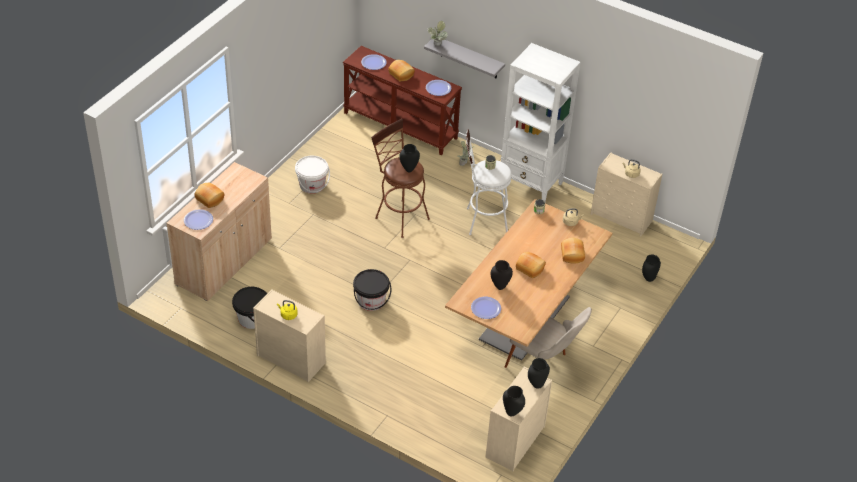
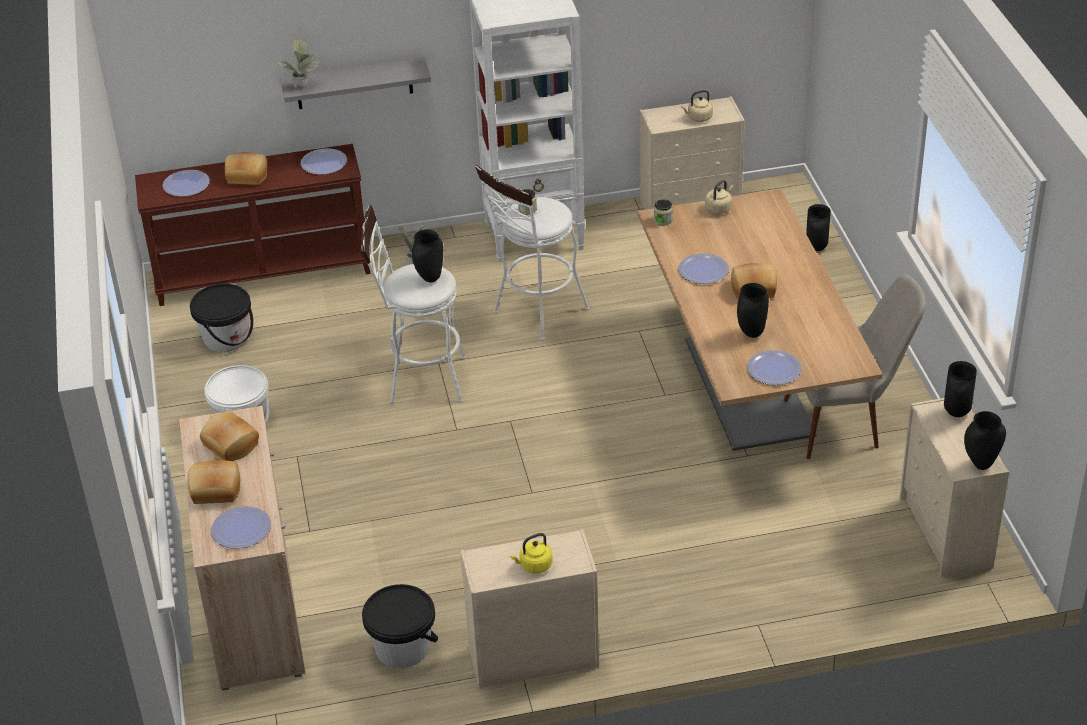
camera: 40 degrees left, 5 degrees down
black bucket [353,269,391,311] -> black bucket moved to [190,284,253,352]
brown stool [371,119,430,238] -> white stool [361,205,466,404]
bread [561,237,585,264] -> bread moved to [200,413,259,461]
none -> plate [678,253,729,284]

